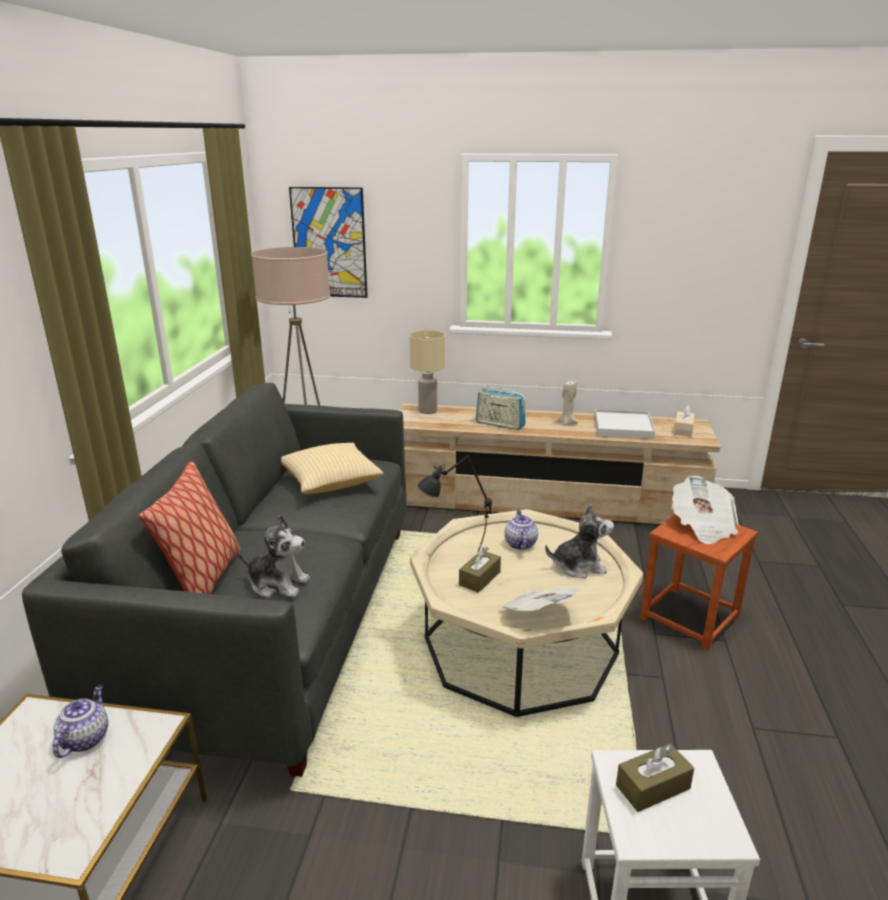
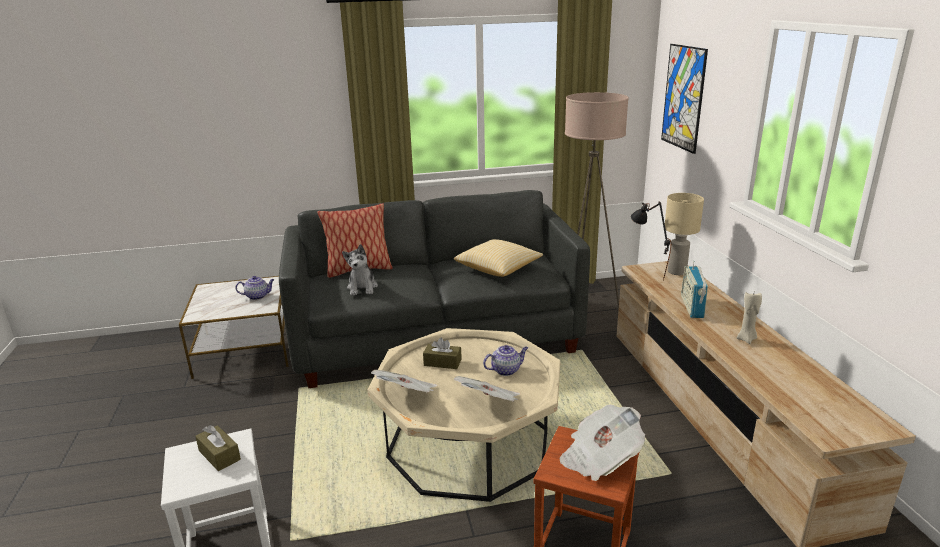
camera: 70 degrees right, 0 degrees up
black table lamp [417,455,492,552] -> black table lamp moved to [631,202,671,281]
plush toy [545,504,614,578] -> newspaper [454,376,520,402]
white tray [595,409,655,439] -> none
beige tissue box [674,405,694,437] -> none

